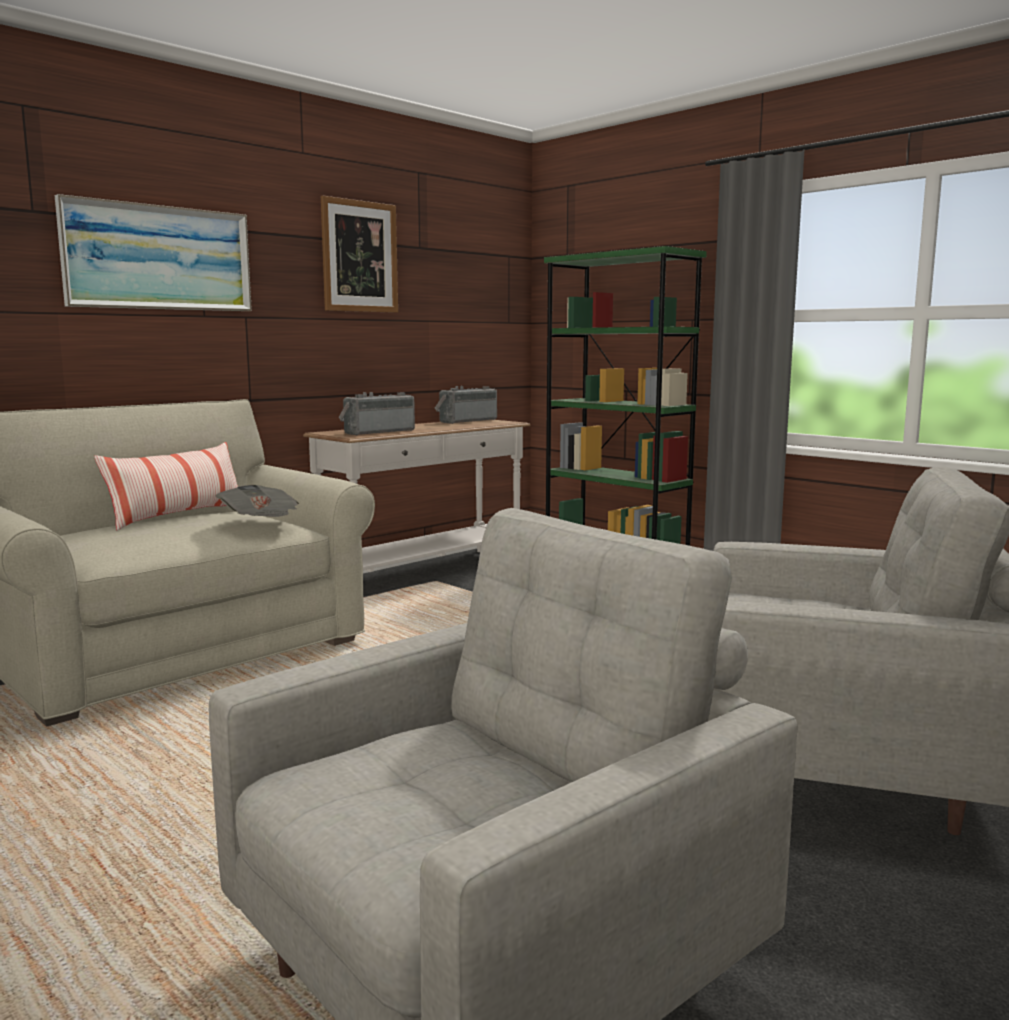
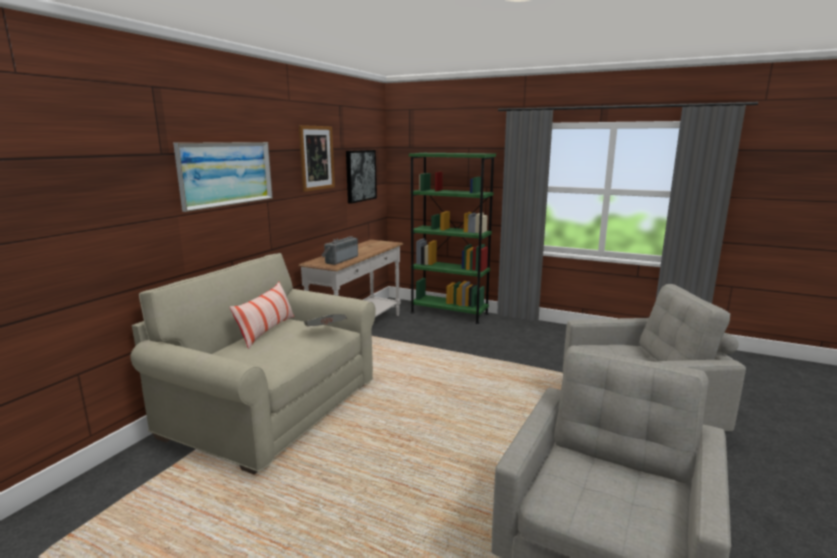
camera: 20 degrees left, 5 degrees up
radio [435,386,497,424] -> none
none -> picture [346,150,377,204]

